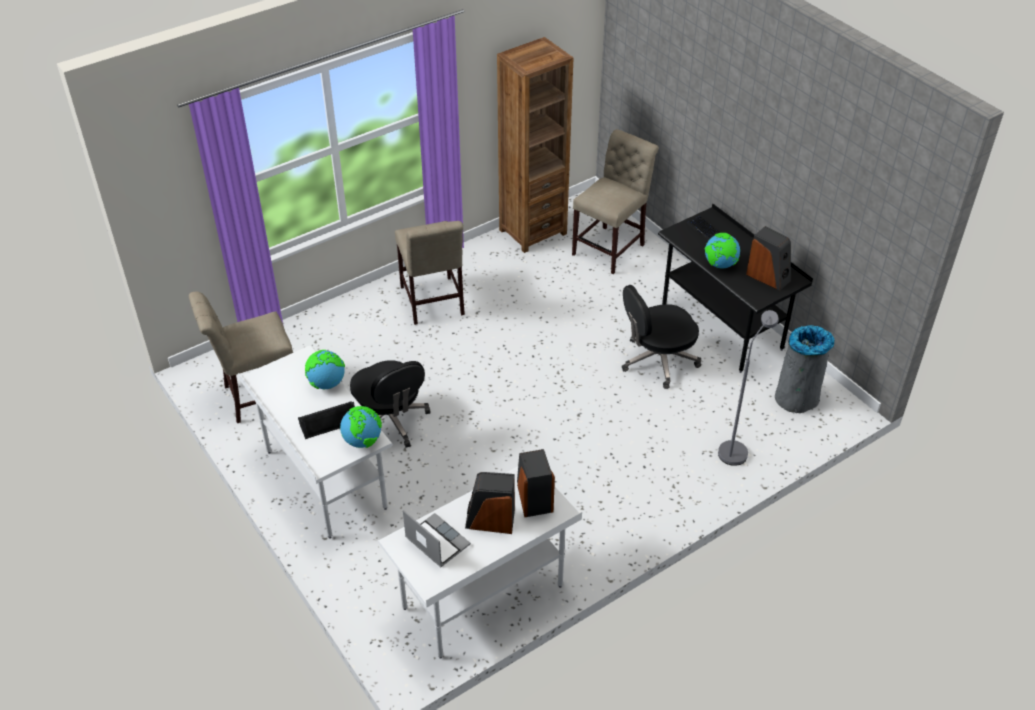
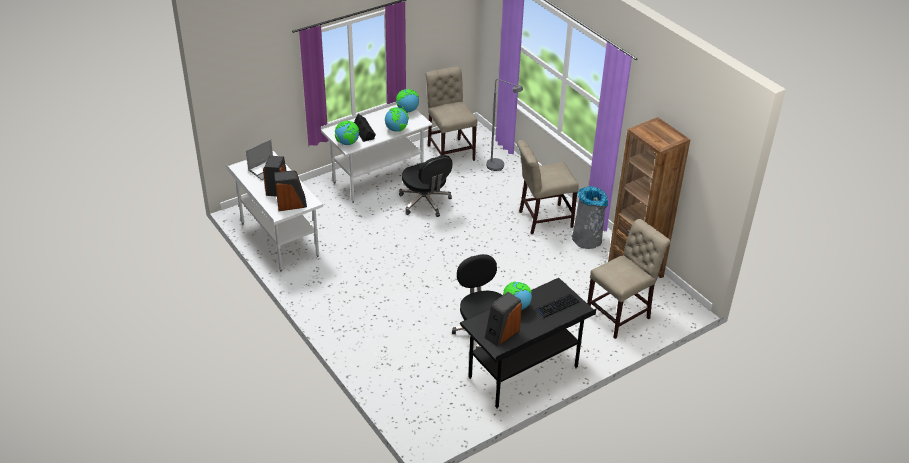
camera: 90 degrees right, 5 degrees down
black office chair [350,360,430,448] -> black office chair turned 90 degrees counterclockwise [399,155,452,217]
beige chair [572,129,659,274] -> beige chair turned 75 degrees counterclockwise [587,219,671,339]
grey floor lamp [718,310,778,466] -> grey floor lamp moved to [486,79,523,171]
grey trash can [775,325,835,413] -> grey trash can moved to [571,186,608,249]
none -> globe [396,89,419,113]

